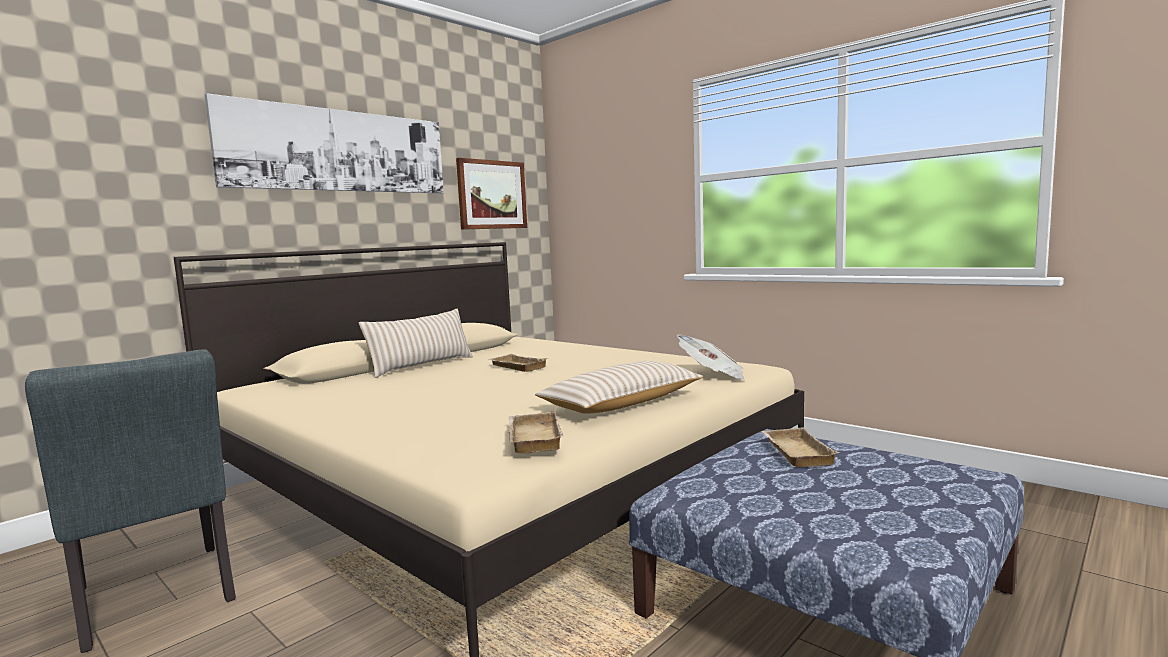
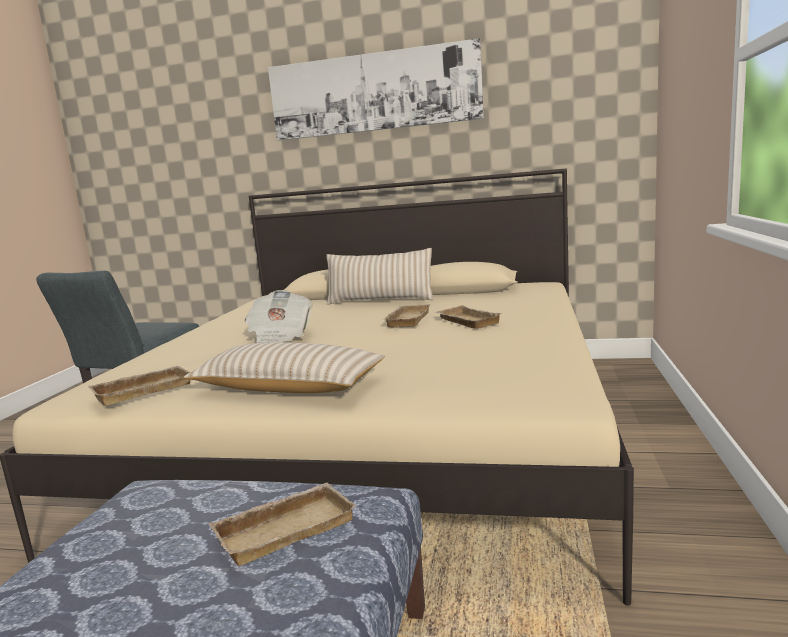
camera: 60 degrees right, 5 degrees up
picture [456,158,527,230] -> none
newspaper [677,334,745,380] -> newspaper moved to [244,290,313,343]
none -> beige tray [435,305,502,329]

